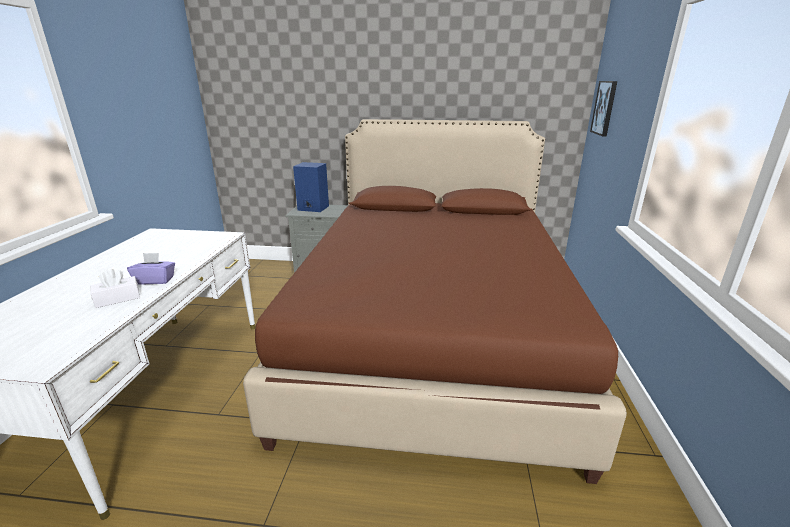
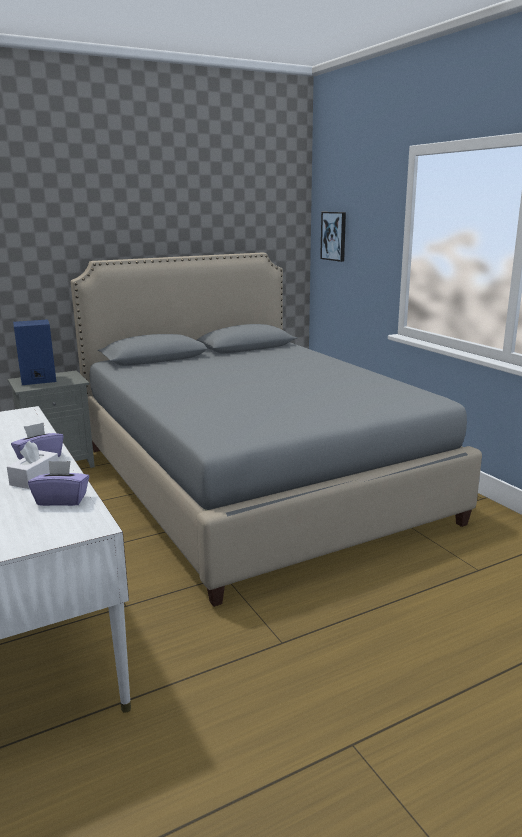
camera: 35 degrees left, 5 degrees down
brown bed [243,119,627,484] -> grey bed [71,253,482,607]
none -> purple tissue box [28,461,89,506]

